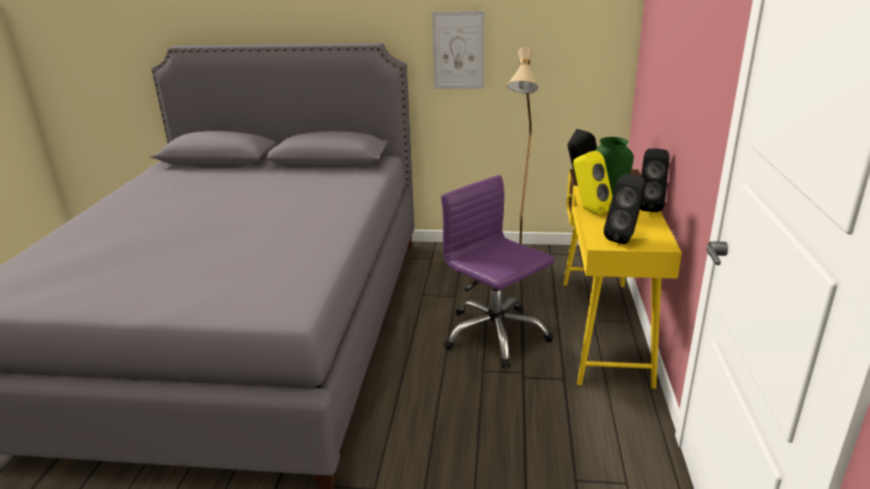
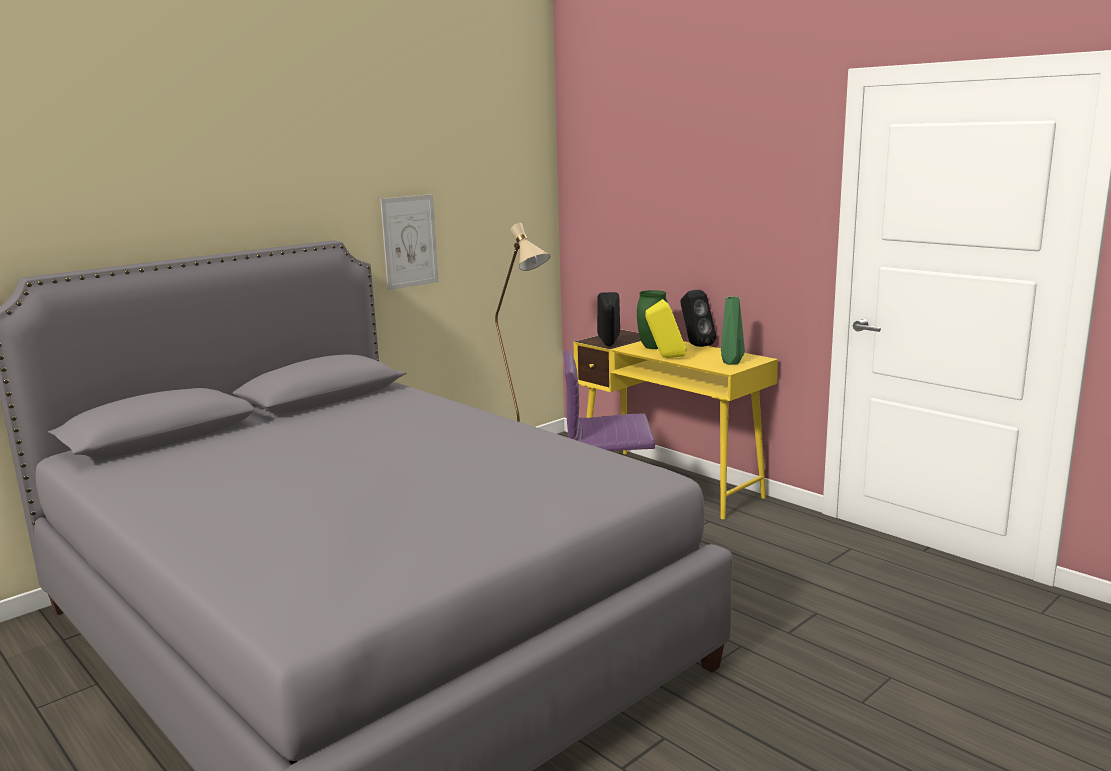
camera: 50 degrees left, 10 degrees down
black speaker [604,174,646,244] -> green vase [721,297,745,365]

